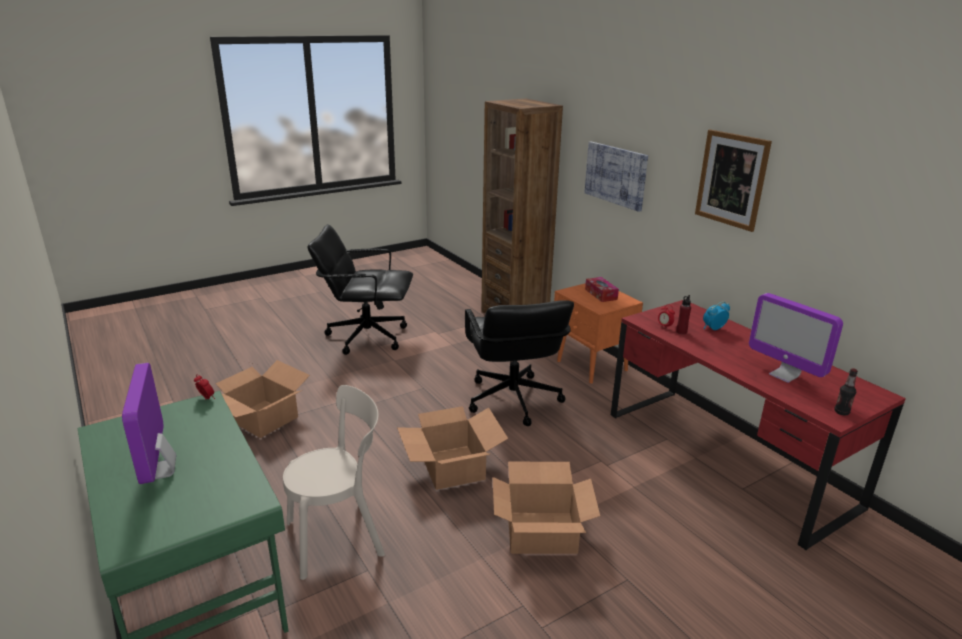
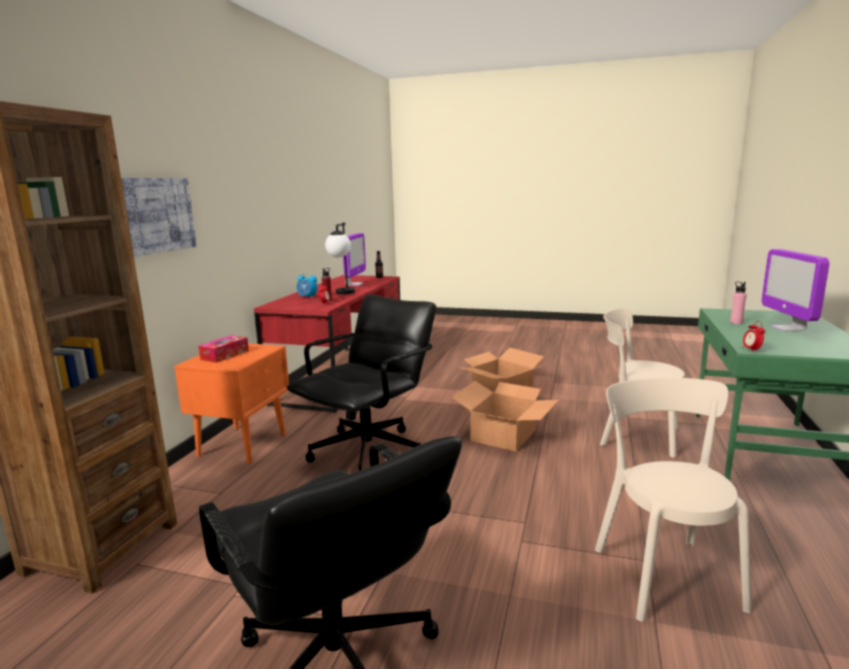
camera: 130 degrees left, 10 degrees down
monitor [122,363,176,484] -> monitor turned 150 degrees clockwise [762,249,829,331]
cardboard box [215,360,310,438] -> beige chair [595,378,752,622]
picture [695,130,772,232] -> none
none -> table lamp [325,223,355,294]
none -> pink bottle [730,281,747,324]

